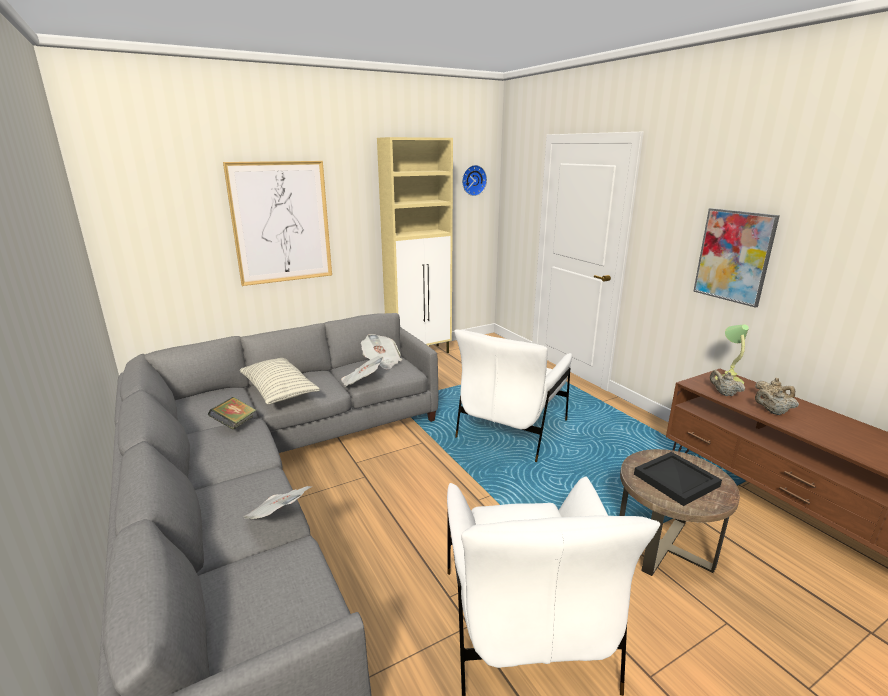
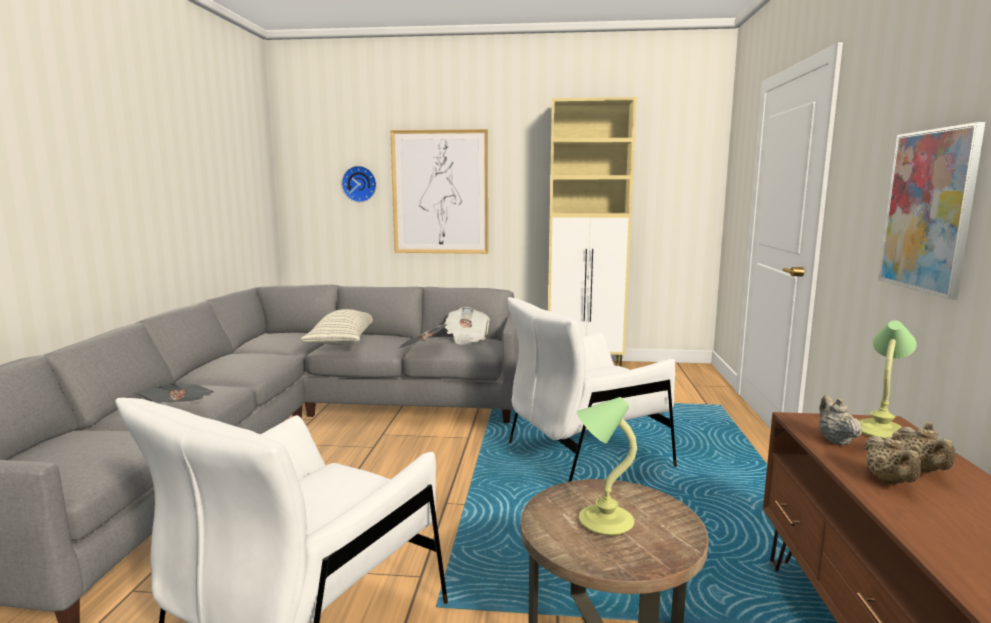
camera: 35 degrees right, 10 degrees down
book [208,397,256,430] -> none
wall clock [462,165,487,196] -> wall clock moved to [342,166,377,202]
black tray [634,452,722,506] -> table lamp [577,397,637,536]
beige teapot [755,389,799,415] -> beige teapot turned 150 degrees counterclockwise [864,432,921,484]

